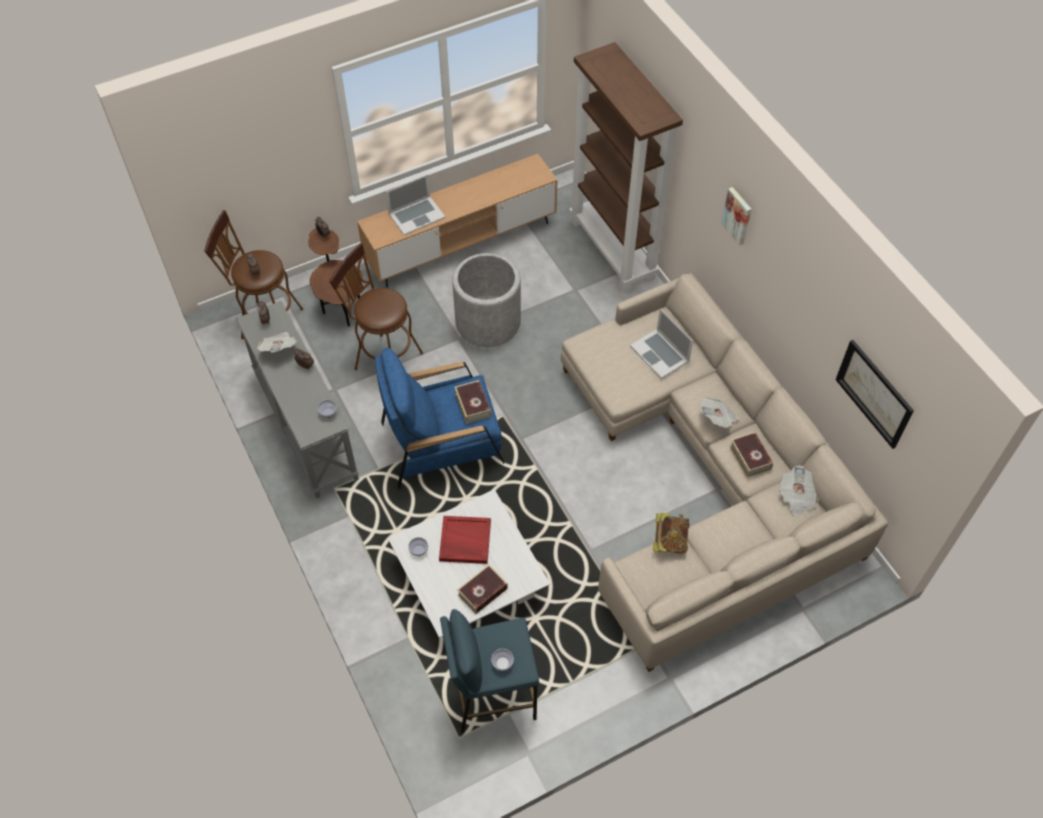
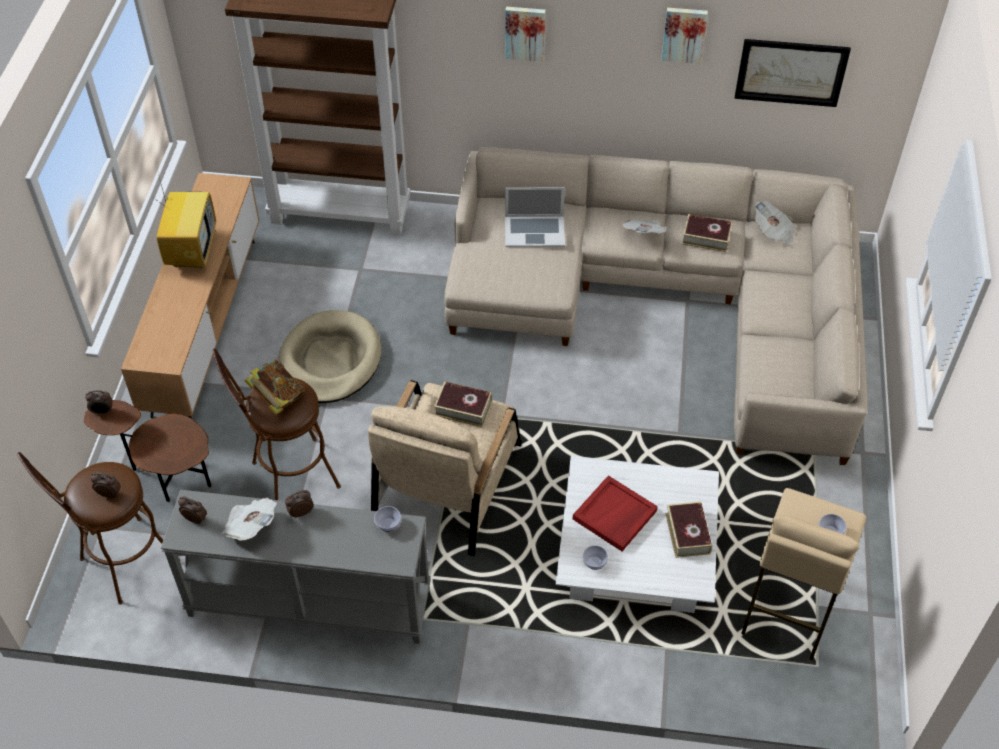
camera: 55 degrees left, 5 degrees down
blue armchair [375,347,504,489] -> beige armchair [368,380,522,557]
laptop [386,174,445,235] -> none
blue stool [440,609,539,733] -> beige stool [741,488,866,660]
grey planter [452,253,521,347] -> beige dog bed [278,310,381,403]
book [653,513,690,554] -> book moved to [245,359,305,415]
none -> television [157,170,216,268]
none -> picture [661,8,708,64]

